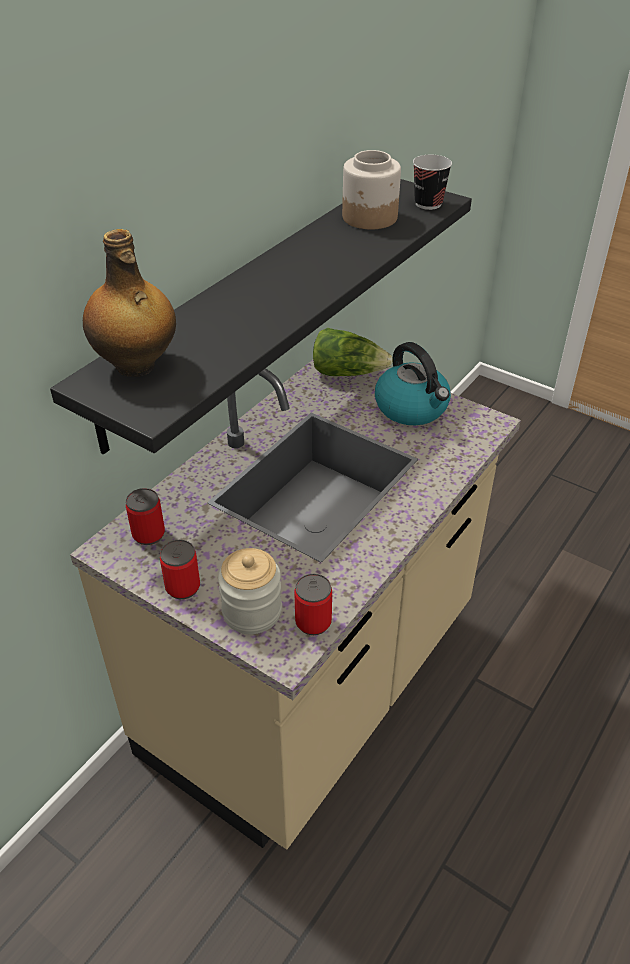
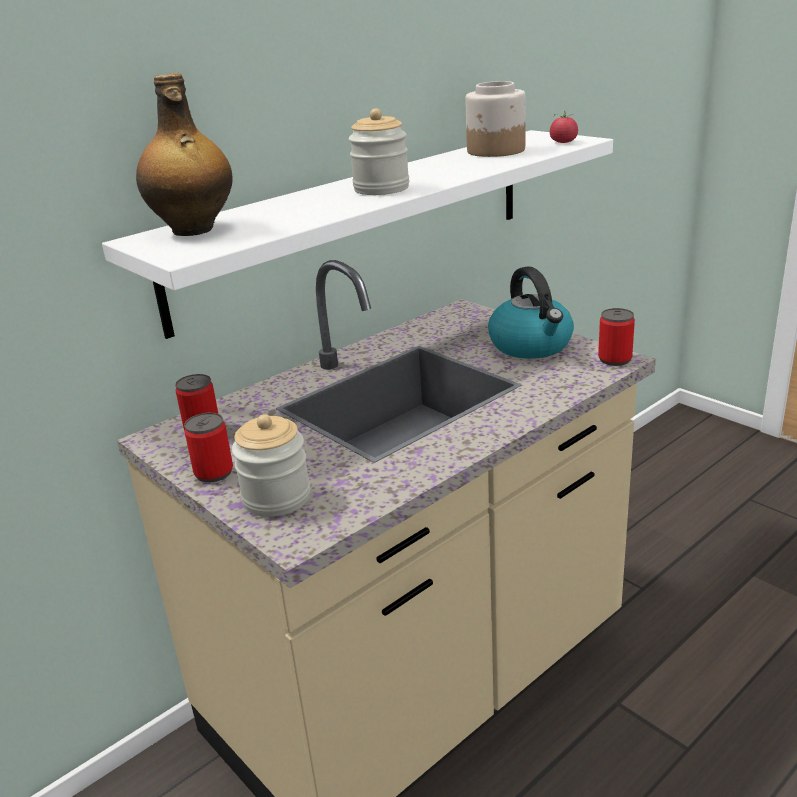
camera: 15 degrees right, 15 degrees down
black shelf [50,179,472,455] -> white shelf [102,130,613,339]
can [294,574,332,635] -> can moved to [598,308,635,366]
lettuce [313,328,393,376] -> none
cup [413,155,452,210] -> tomato [550,110,578,143]
none -> jar [348,108,409,195]

